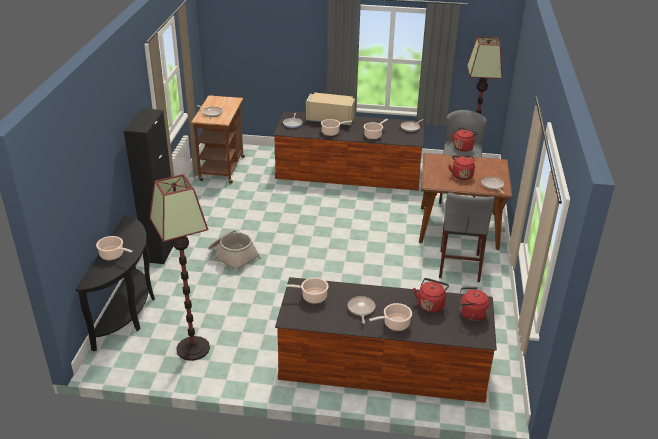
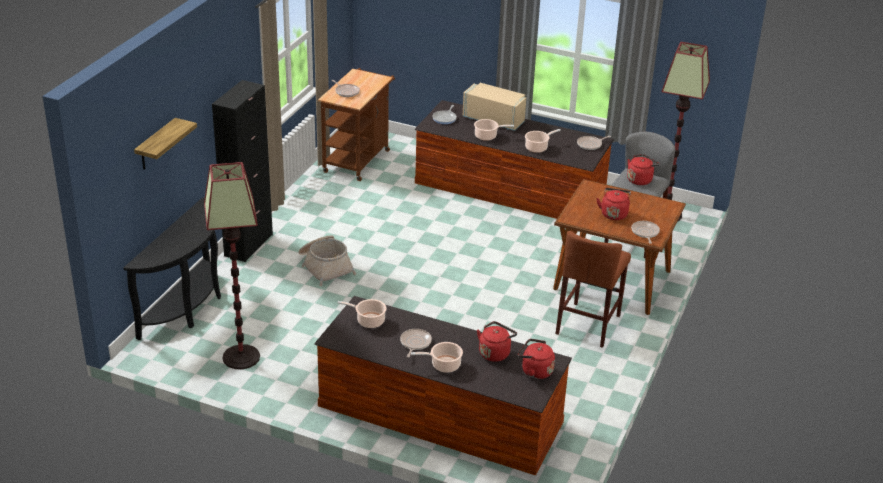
camera: 15 degrees right, 0 degrees up
cooking pot [96,236,133,260] -> none
grey stool [439,192,495,282] -> brown stool [555,231,631,348]
none -> shelf [134,118,197,170]

